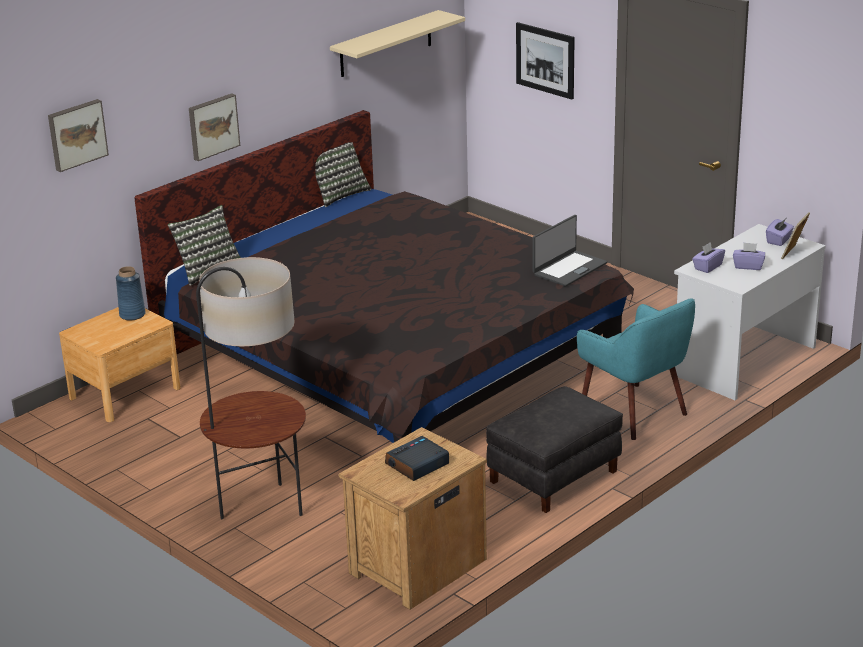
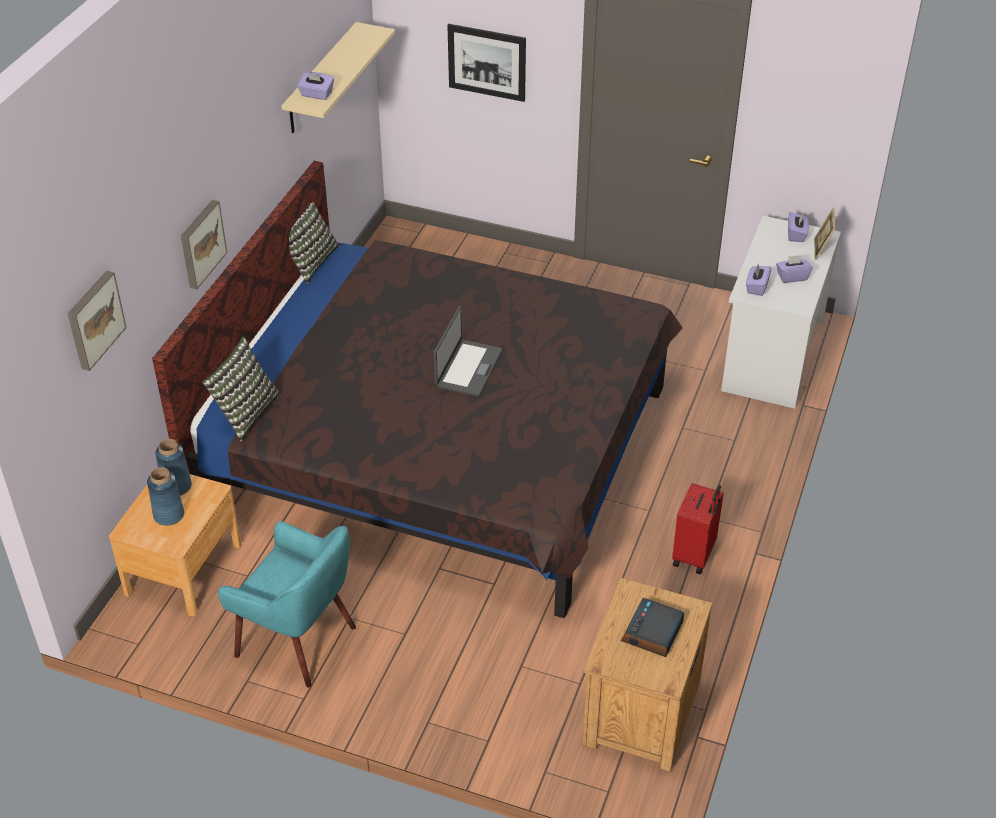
camera: 25 degrees left, 15 degrees up
floor lamp [196,257,306,519] -> none
black ottoman [486,386,623,513] -> red suitcase [672,483,724,574]
laptop [533,215,607,287] -> laptop moved to [434,306,502,397]
turquoise armchair [577,298,695,440] -> turquoise armchair moved to [218,521,356,687]
none -> blue vase [147,467,184,526]
none -> purple tissue box [297,72,334,100]

